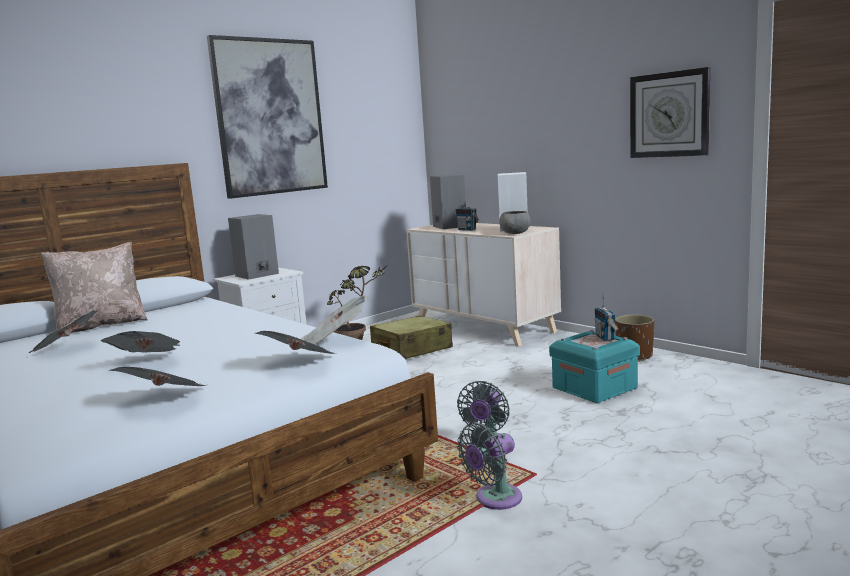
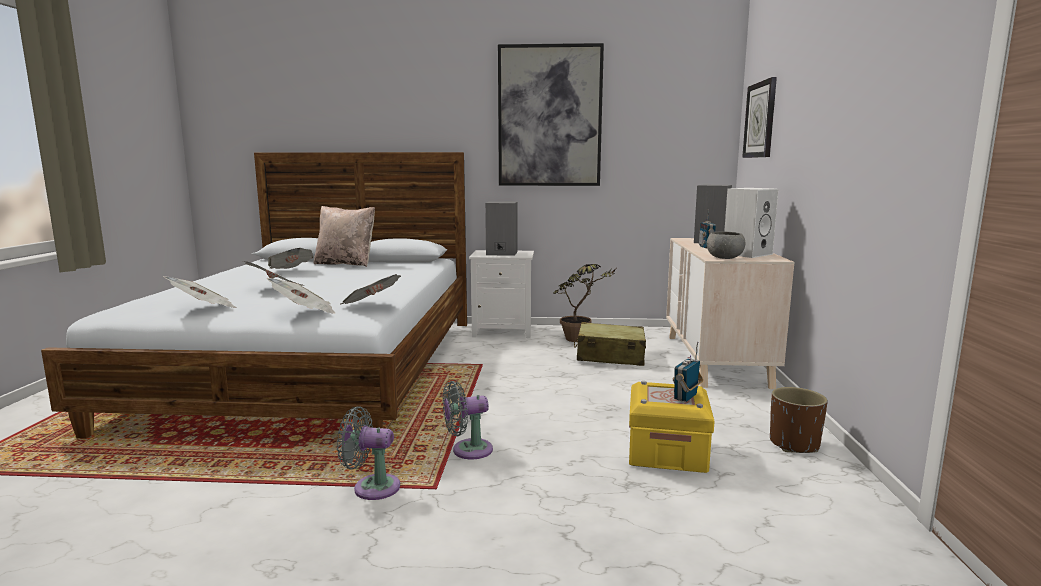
camera: 45 degrees right, 0 degrees up
turquoise storage box [549,329,640,403] -> yellow storage box [629,381,715,473]
wall clock [630,67,710,158] -> wall clock moved to [742,77,777,158]

